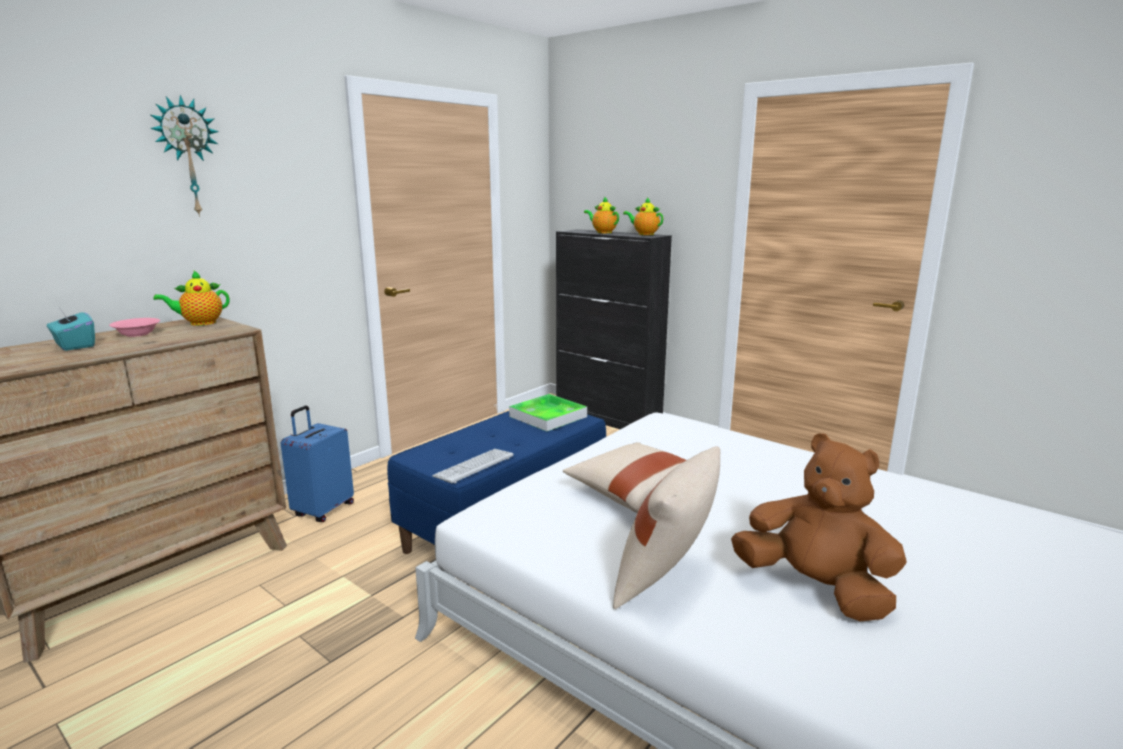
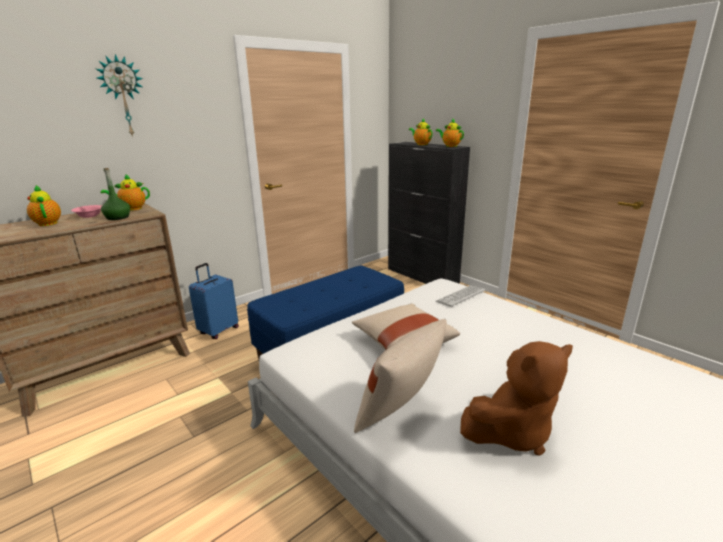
camera: 10 degrees right, 5 degrees up
turquoise tissue box [47,306,95,351] -> teapot [27,185,61,226]
keyboard [432,449,514,483] -> keyboard moved to [436,285,485,307]
tray [509,394,587,431] -> none
brown plush toy [731,434,907,622] -> brown plush toy turned 105 degrees clockwise [460,341,573,455]
none -> green bottle [101,168,130,220]

